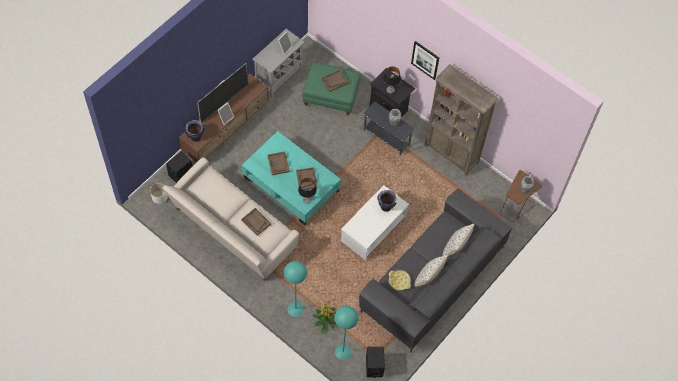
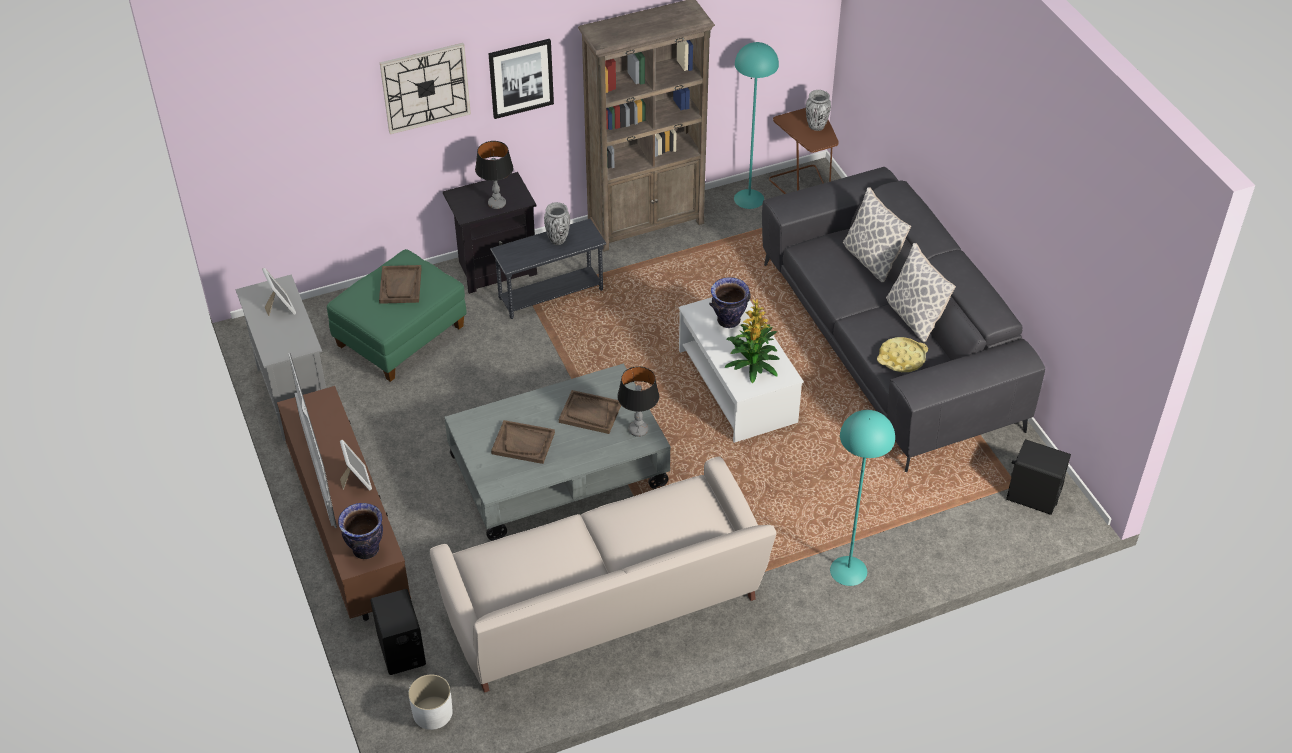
camera: 60 degrees left, 15 degrees down
brown tray [241,208,271,236] -> none
turquoise coffee table [242,131,341,225] -> grey coffee table [444,363,671,541]
potted plant [312,303,337,334] -> potted plant moved to [724,299,780,384]
turquoise floor lamp [334,306,359,360] -> turquoise floor lamp moved to [734,42,779,209]
none -> wall clock [380,43,471,134]

